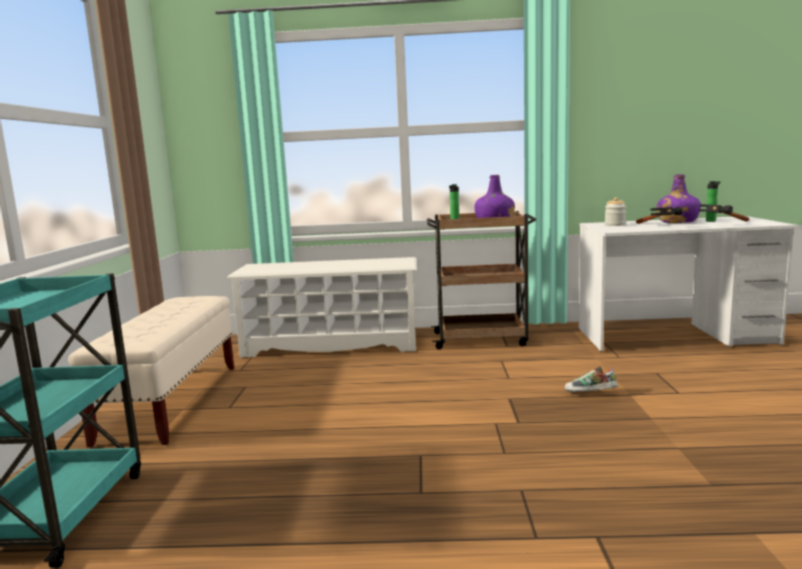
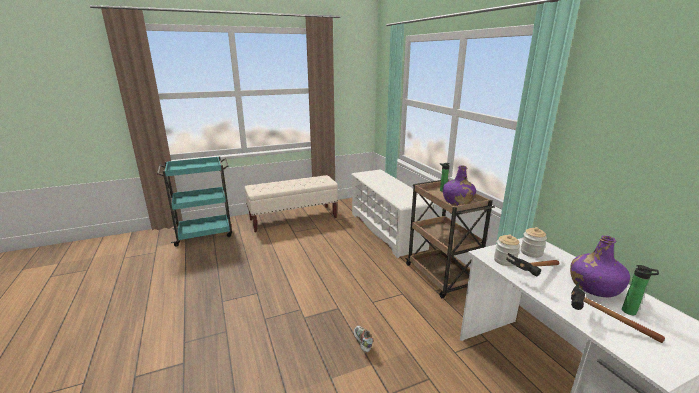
camera: 65 degrees right, 10 degrees up
none -> jar [494,235,520,266]

